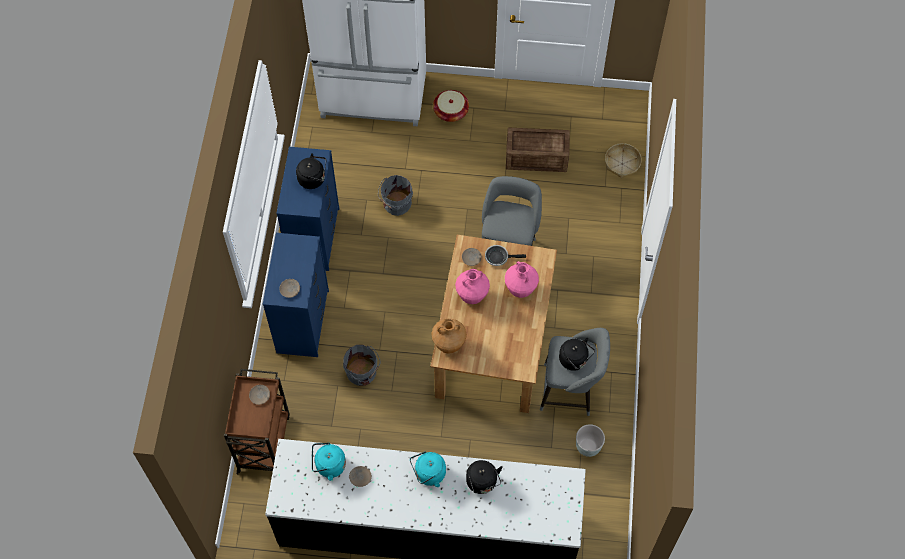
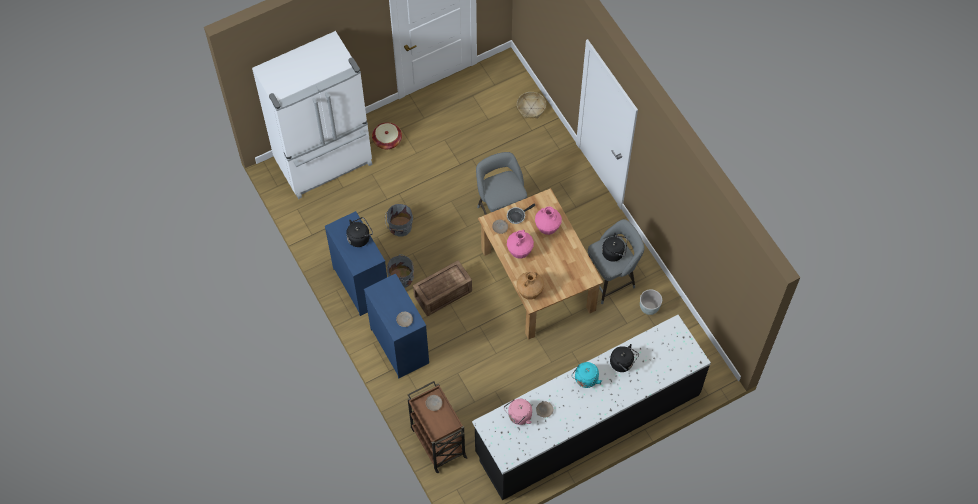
camera: 35 degrees left, 0 degrees up
turquoise kettle [312,443,346,481] -> pink kettle [504,399,532,425]
grey bucket [343,345,380,386] -> grey bucket moved to [387,254,414,288]
crate [506,128,570,172] -> crate moved to [413,260,472,316]

